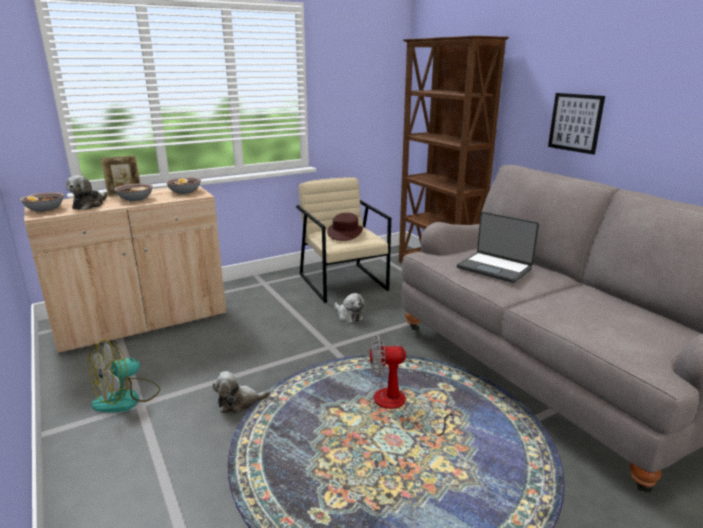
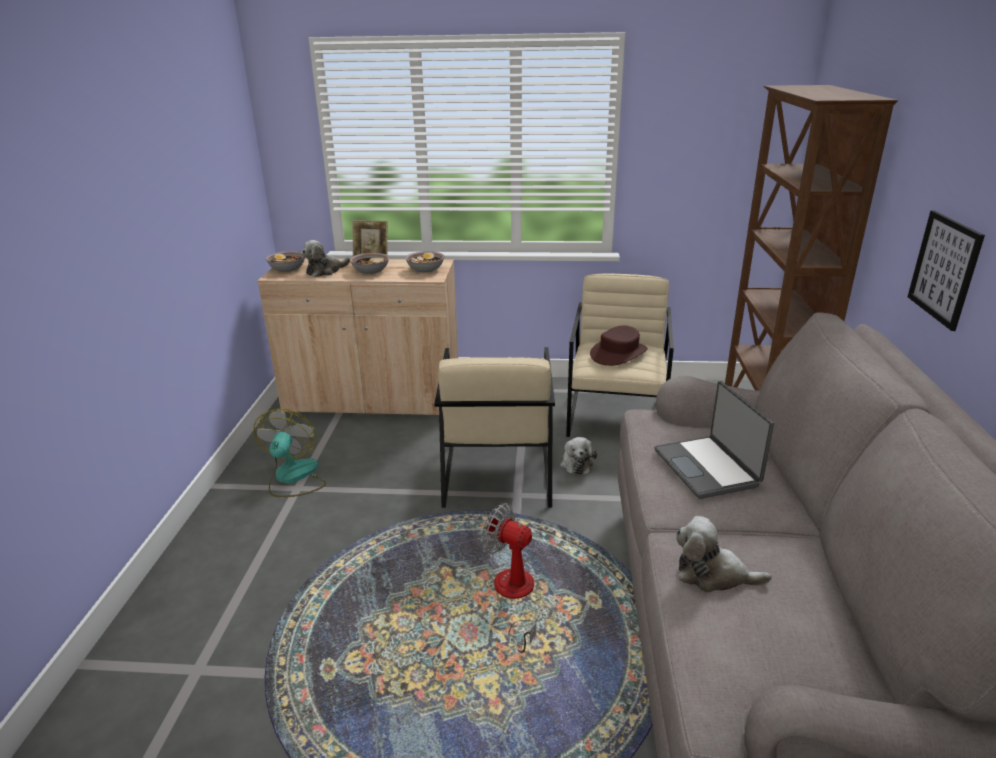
camera: 35 degrees right, 5 degrees up
fan [89,340,160,413] -> fan turned 105 degrees clockwise [254,409,326,497]
plush toy [212,371,271,413] -> plush toy moved to [676,516,772,593]
none -> beige armchair [434,347,555,508]

